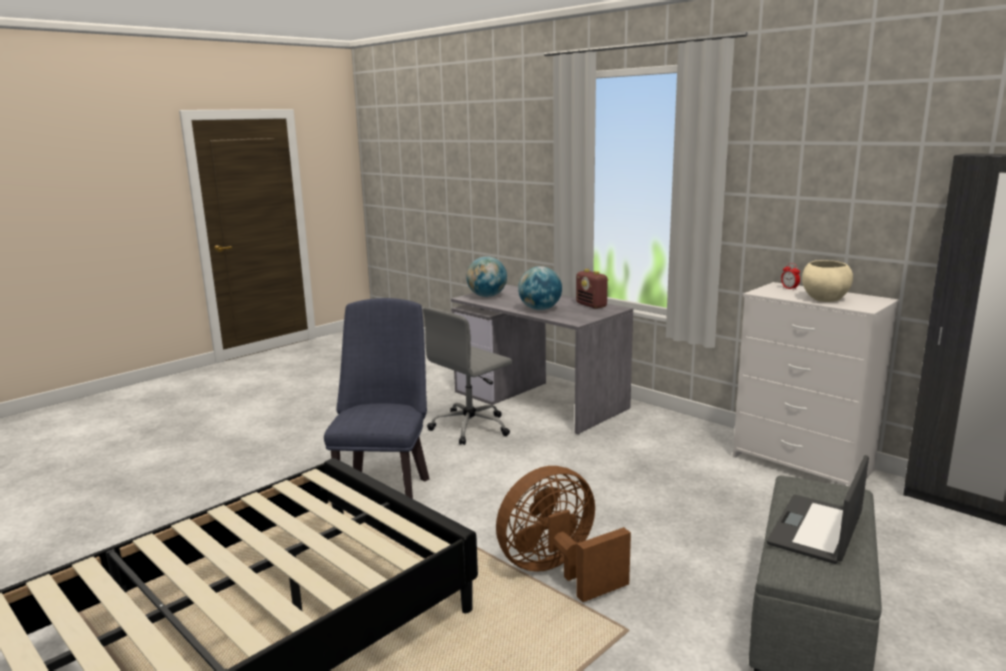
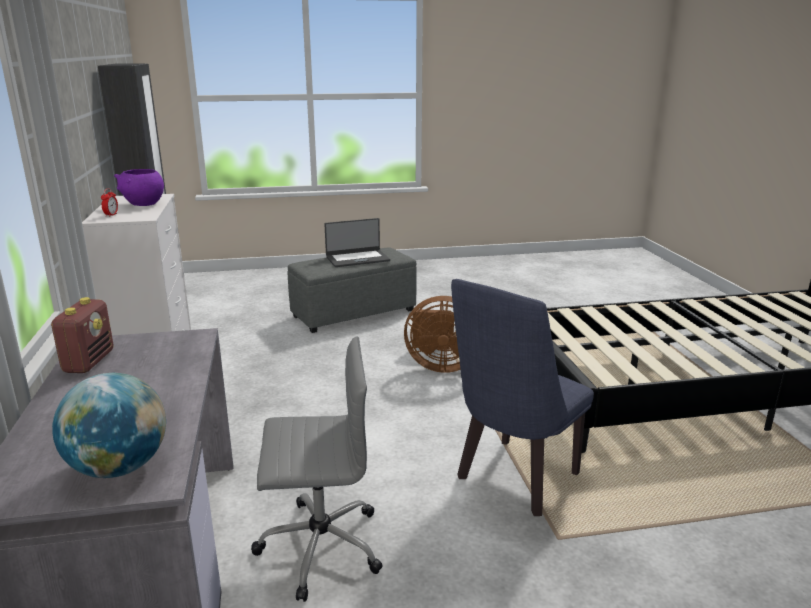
camera: 145 degrees left, 5 degrees up
globe [518,266,562,310] -> none
beige bowl [802,260,853,302] -> purple bowl [114,169,164,206]

